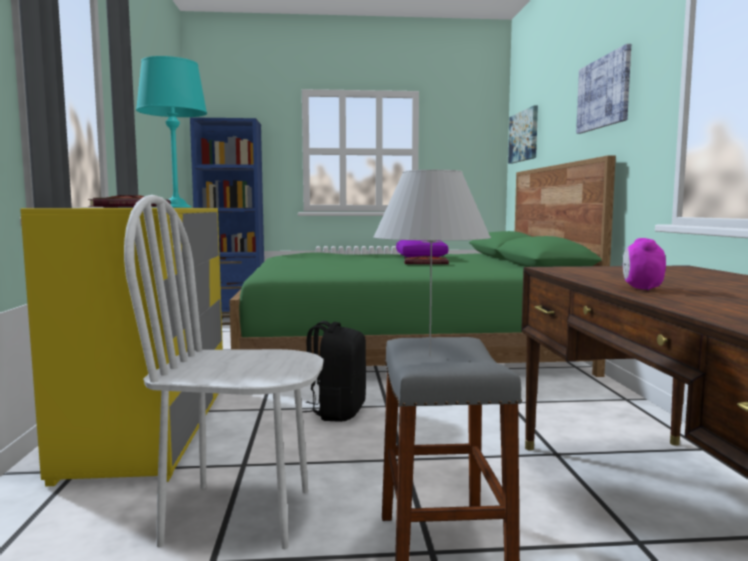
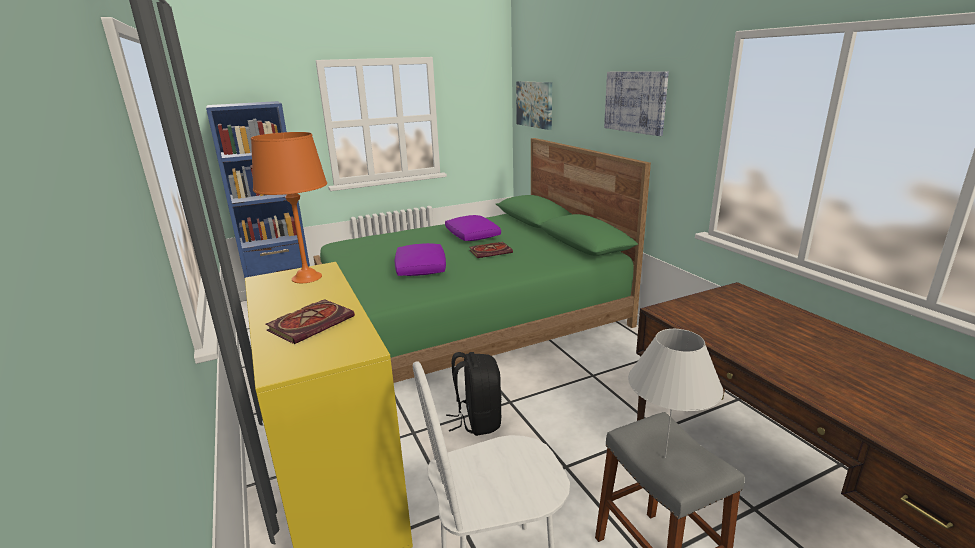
camera: 20 degrees left, 15 degrees up
turquoise table lamp [136,56,207,208] -> orange table lamp [251,132,327,283]
alarm clock [623,238,666,291] -> none
none -> purple pillow [395,243,446,276]

